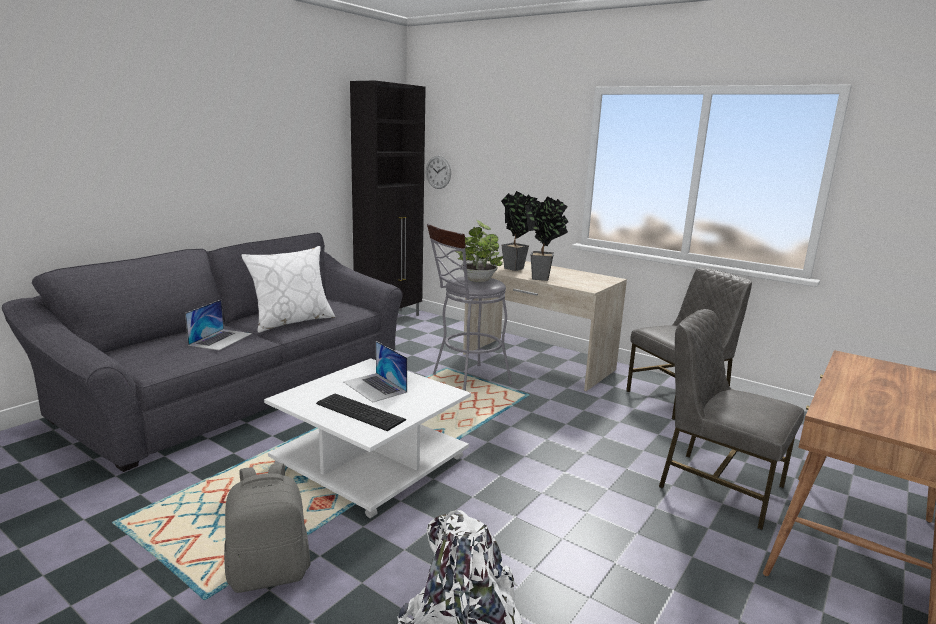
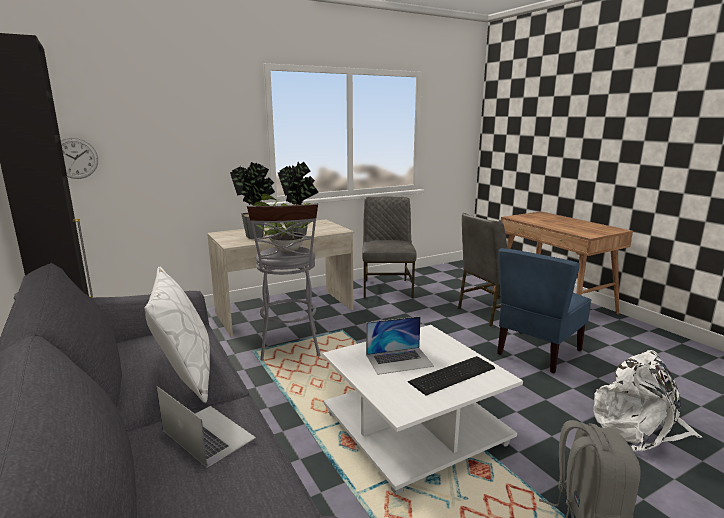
camera: 65 degrees left, 0 degrees up
none -> blue chair [497,248,591,373]

